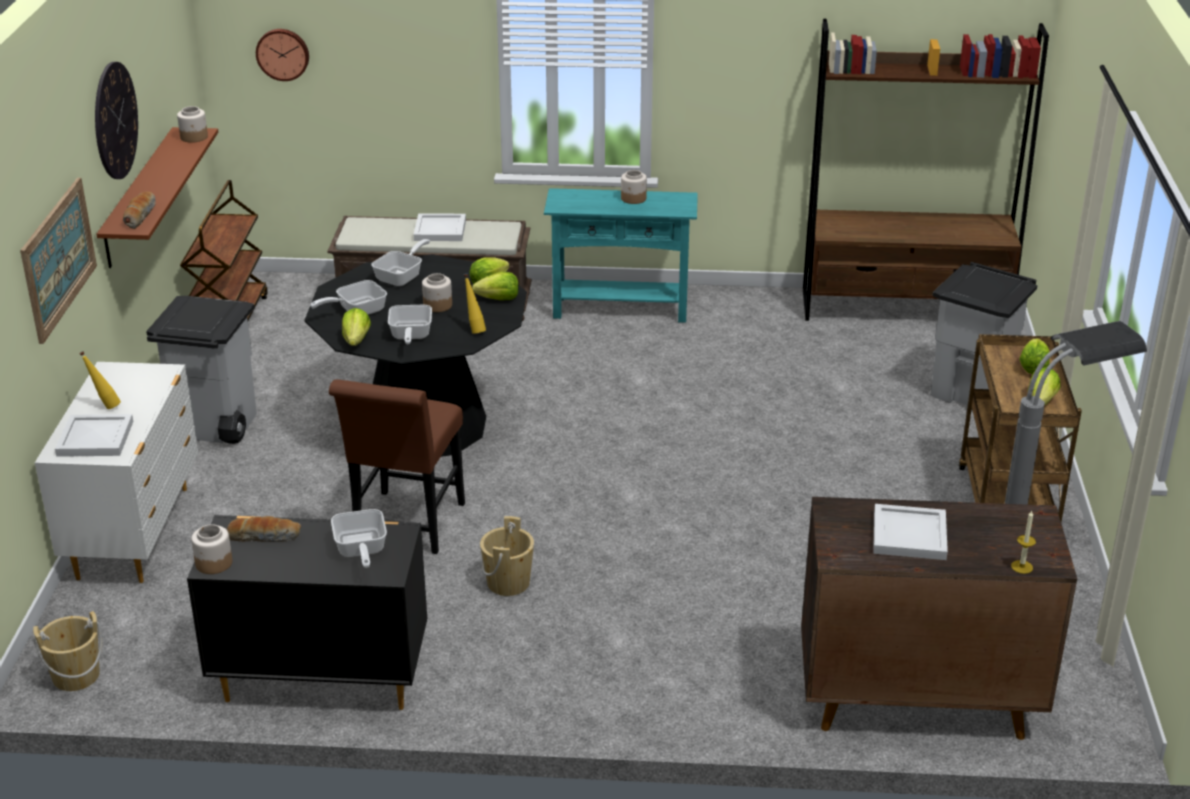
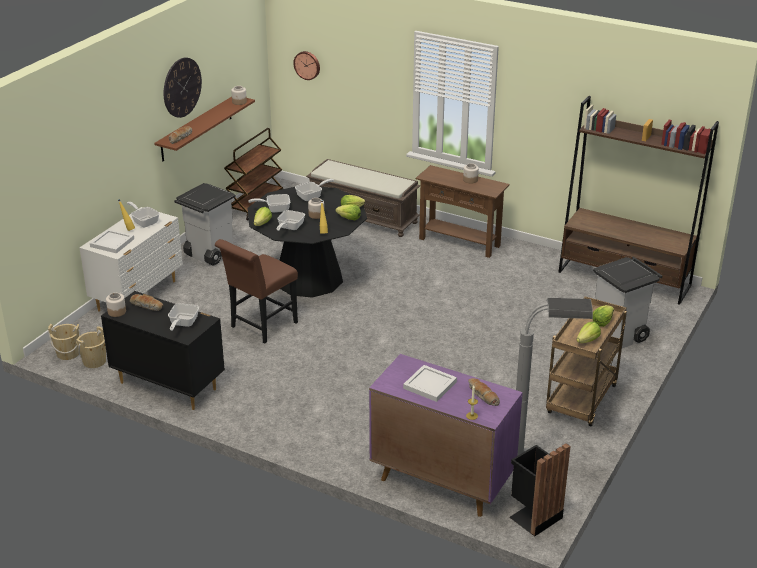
camera: 25 degrees right, 0 degrees up
picture [20,178,97,344] -> none
white tray [414,213,466,241] -> none
beige bucket [480,516,534,596] -> beige bucket moved to [76,326,106,368]
turquoise console table [544,188,698,323] -> brown console table [416,165,509,258]
brown cabinet [801,497,1077,740] -> purple cabinet [369,354,523,517]
none -> frying pan [127,202,160,227]
none -> bread [468,378,500,406]
none -> black trash can [509,443,570,536]

